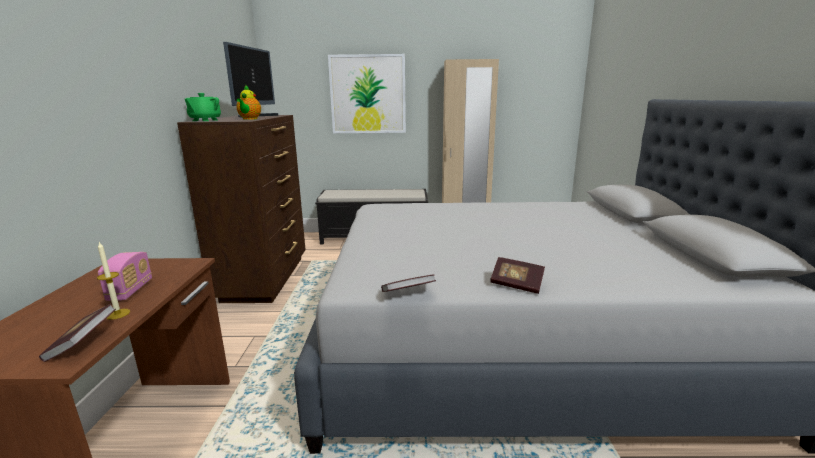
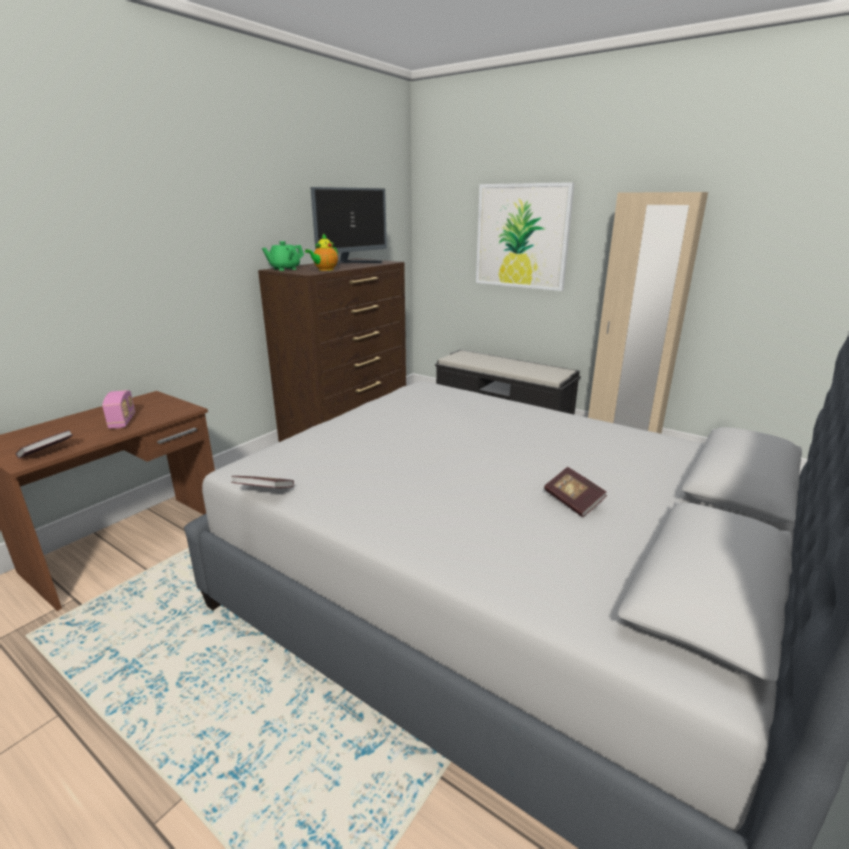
camera: 35 degrees right, 5 degrees up
candle [97,242,130,320] -> none
radio [98,252,152,301] -> radio turned 45 degrees counterclockwise [102,390,135,429]
book [490,257,545,294] -> book moved to [544,467,607,517]

